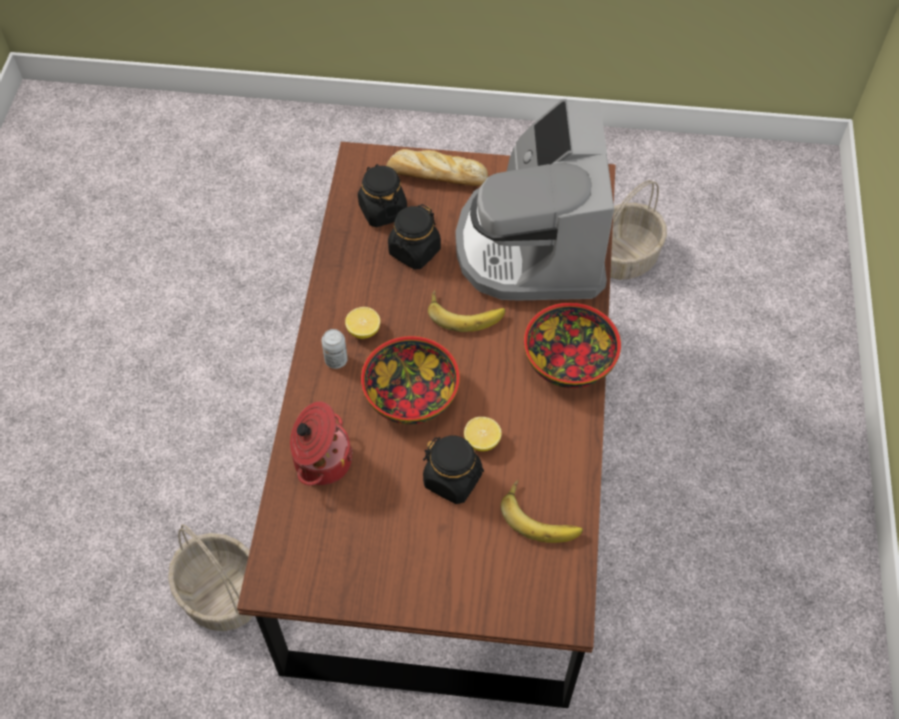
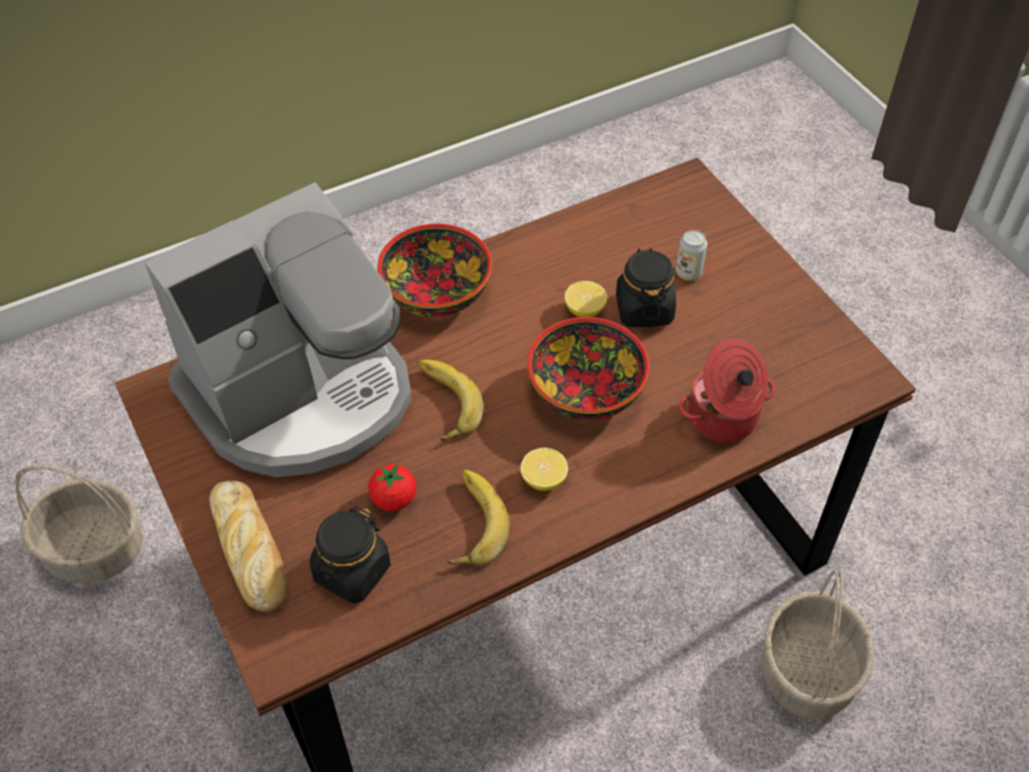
camera: 125 degrees left, 5 degrees down
can [321,329,348,369] -> can moved to [676,230,707,281]
black jar [388,204,441,270] -> tomato [368,464,416,511]
banana [501,480,583,543] -> banana moved to [448,470,510,566]

